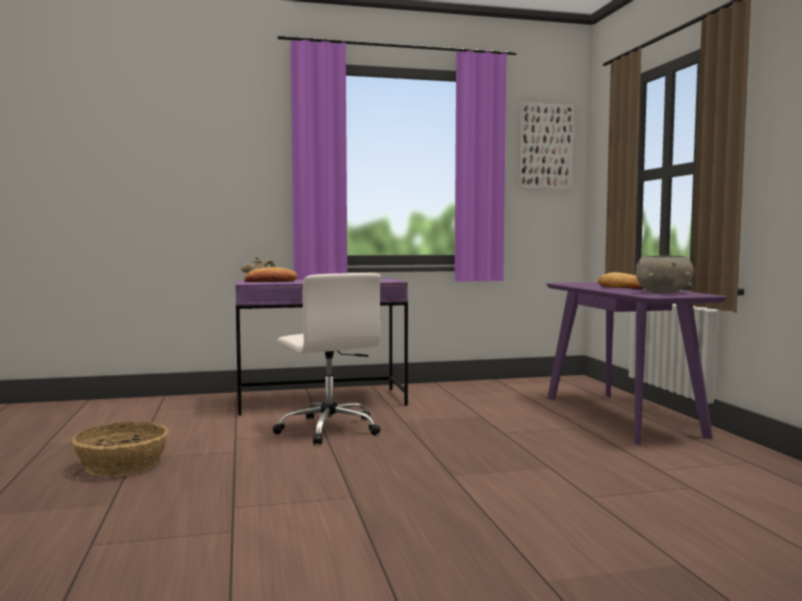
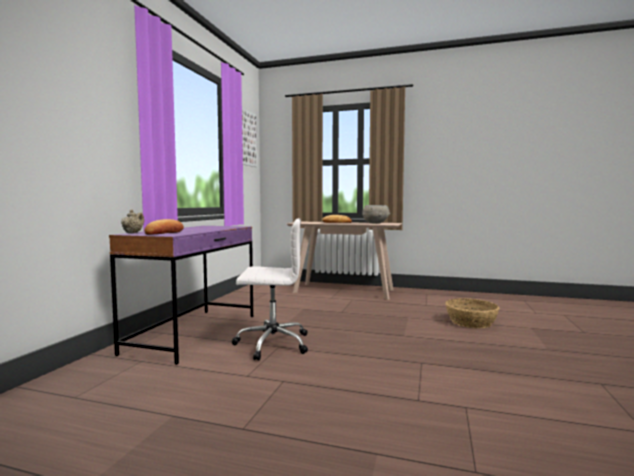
camera: 60 degrees left, 0 degrees up
basket [72,422,168,477] -> basket moved to [445,298,499,328]
purple console table [546,282,727,445] -> beige console table [287,222,402,300]

